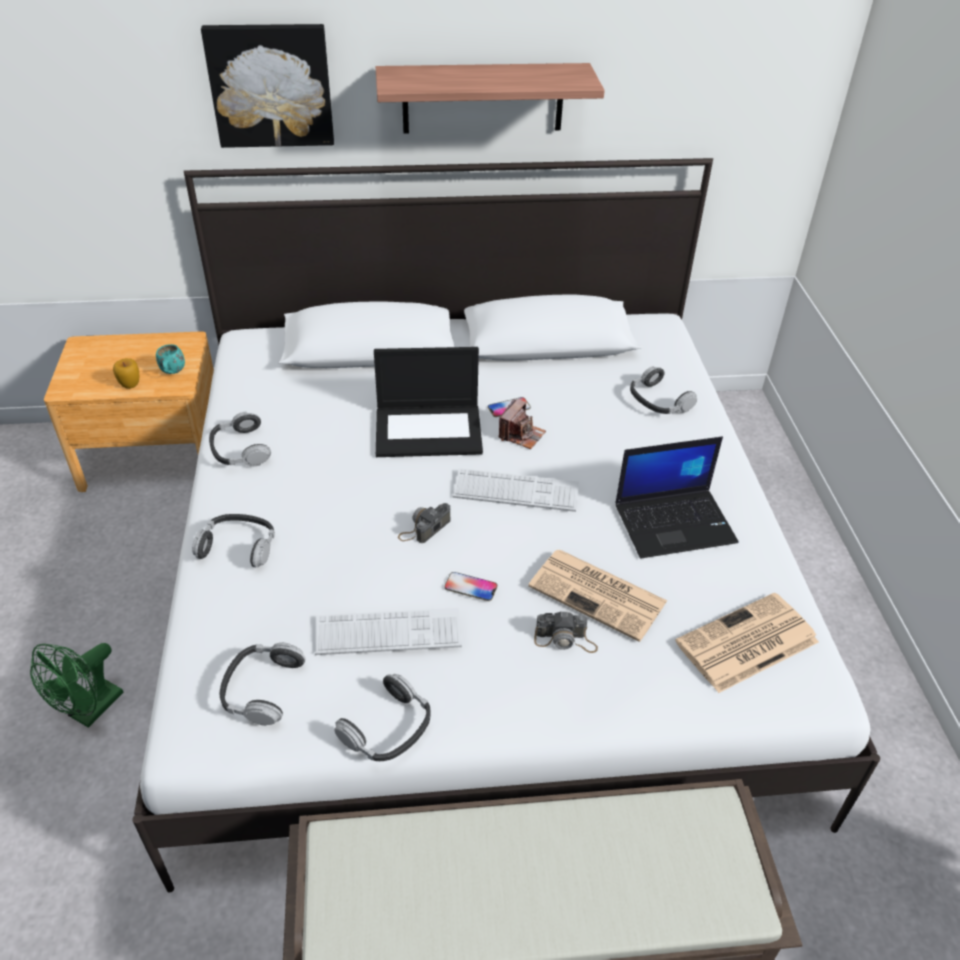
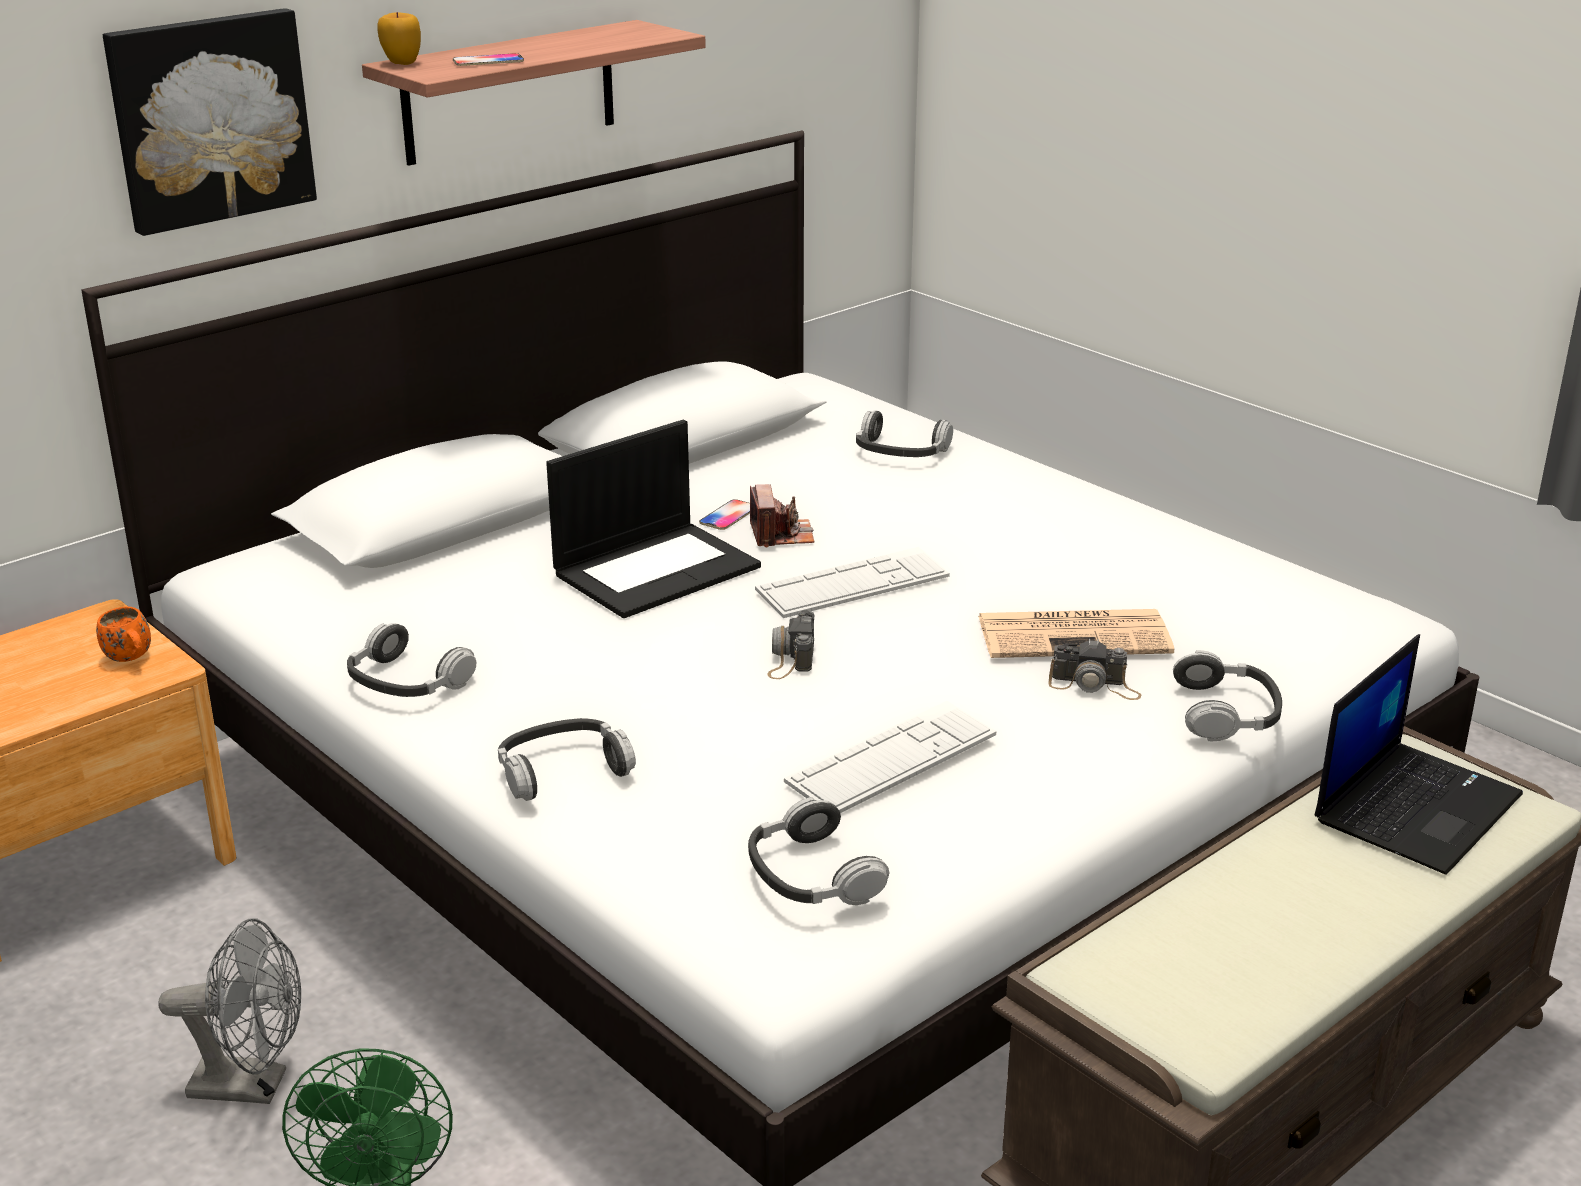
camera: 35 degrees left, 15 degrees down
apple [113,358,139,389] -> apple moved to [377,12,421,65]
turquoise mug [156,344,185,374] -> orange mug [96,606,151,662]
headphones [334,674,431,761] -> headphones moved to [1173,650,1282,742]
phone [445,572,497,601] -> phone moved to [453,53,524,66]
camera [534,611,598,653] -> camera turned 45 degrees clockwise [1049,638,1141,700]
laptop [615,437,738,558] -> laptop moved to [1315,634,1523,875]
newspaper [675,592,819,693] -> none
none -> grey fan [158,918,301,1104]

